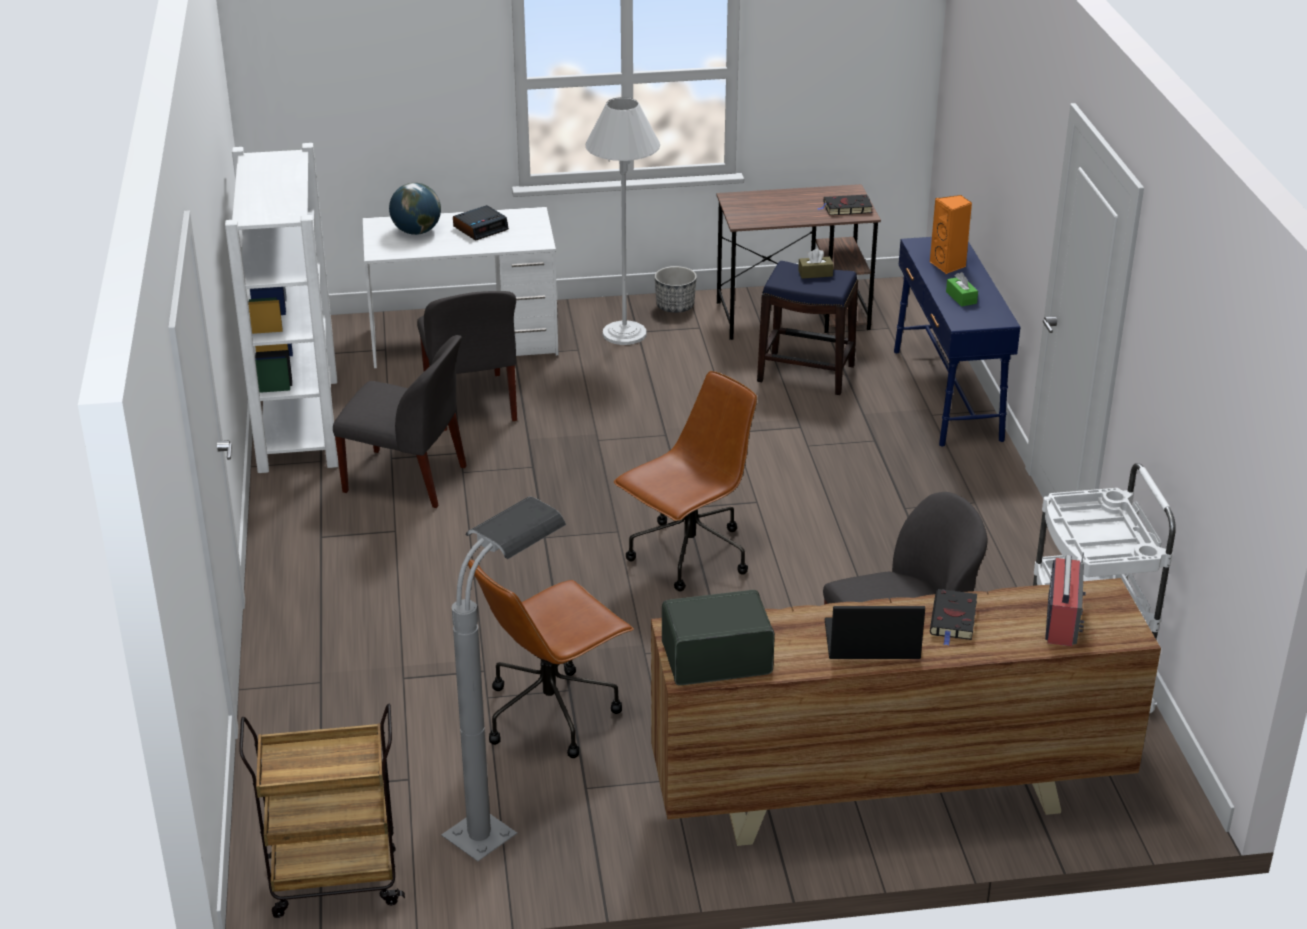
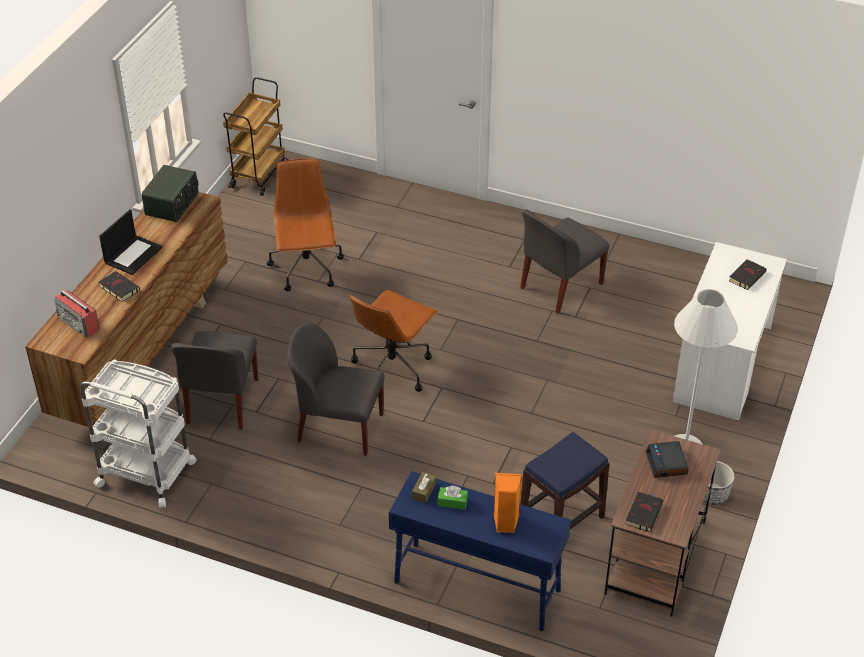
camera: 120 degrees right, 10 degrees up
white bookcase [225,143,338,473] -> none
globe [389,183,441,235] -> black book [729,259,767,290]
grey chair [417,291,517,431] -> grey chair moved to [287,323,385,456]
grey floor lamp [441,496,566,861] -> none
alarm clock [453,205,509,241] -> alarm clock moved to [646,441,689,478]
brown office chair [614,371,757,591] -> brown office chair turned 45 degrees clockwise [350,290,438,392]
brown tissue box [798,249,834,279] -> brown tissue box moved to [412,472,436,503]

